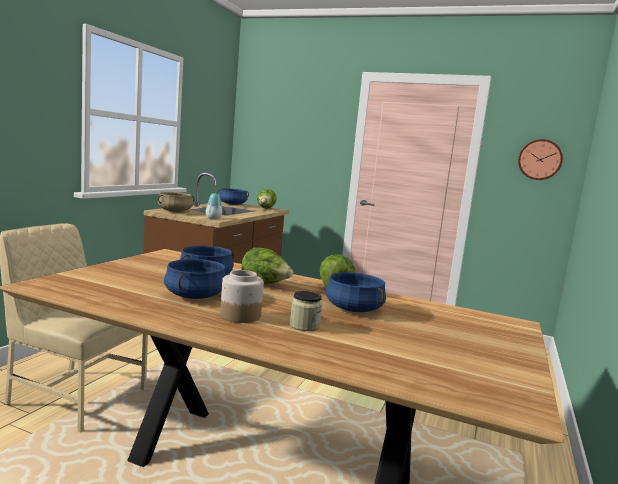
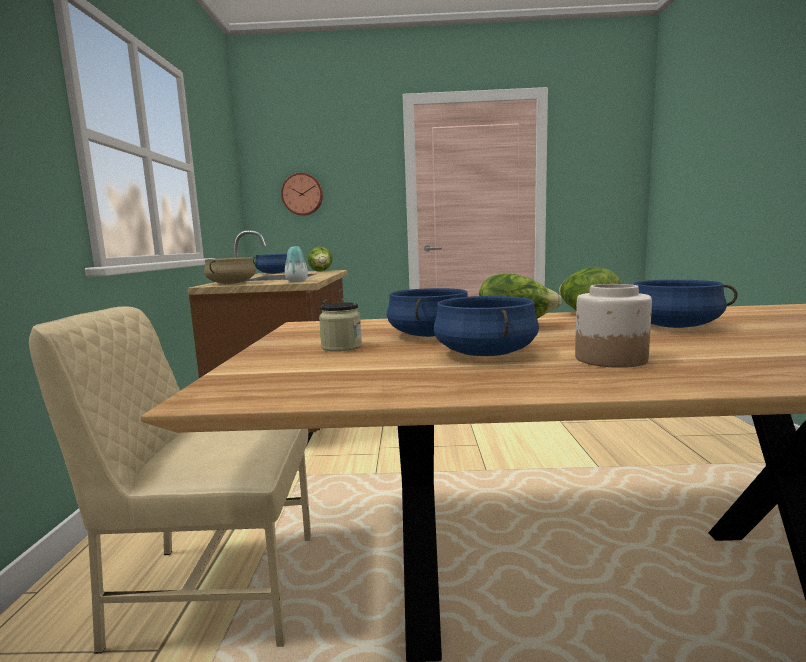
camera: 20 degrees left, 0 degrees up
jar [290,291,322,331] -> jar moved to [319,302,362,352]
wall clock [518,139,563,180] -> wall clock moved to [281,173,323,216]

